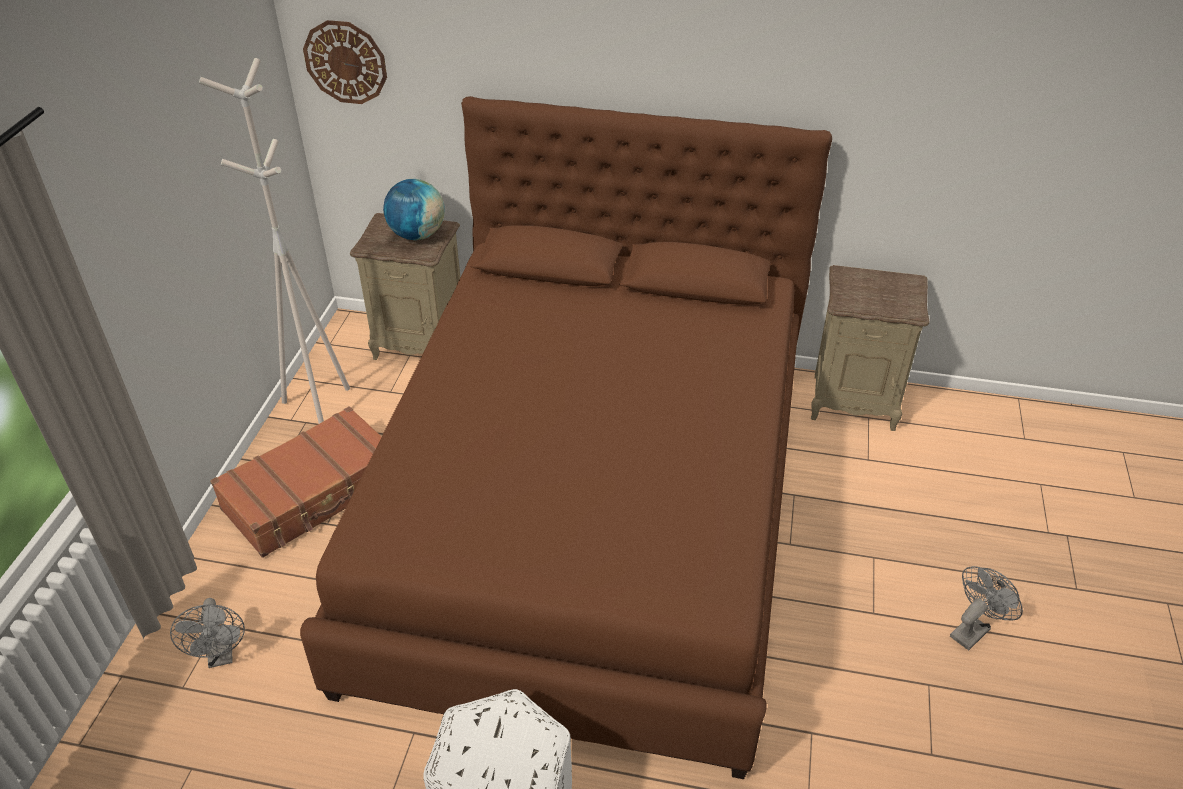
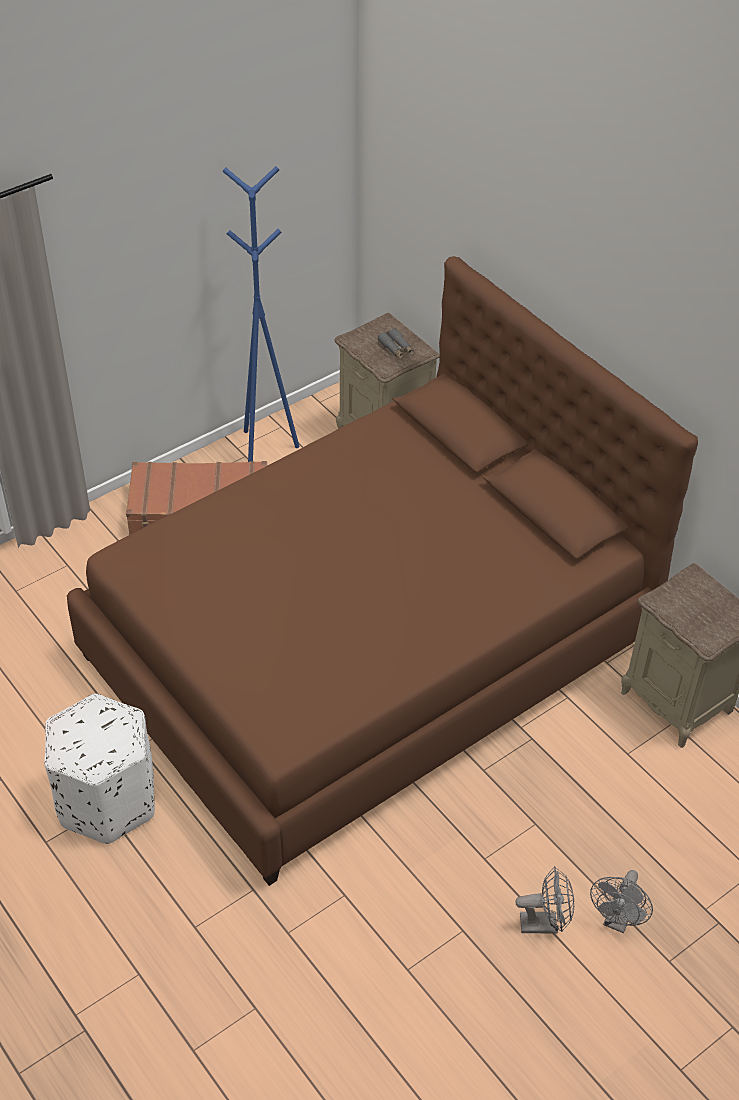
camera: 40 degrees right, 5 degrees up
grey fan [170,598,245,668] -> grey fan moved to [590,870,653,933]
grey clothes rack [199,58,350,424] -> blue clothes rack [222,166,300,462]
wall clock [303,20,387,104] -> none
globe [383,179,445,240] -> grey binoculars [377,328,415,359]

